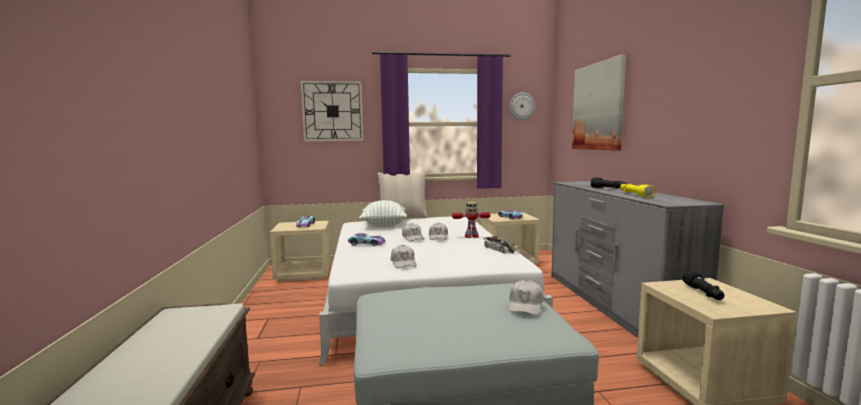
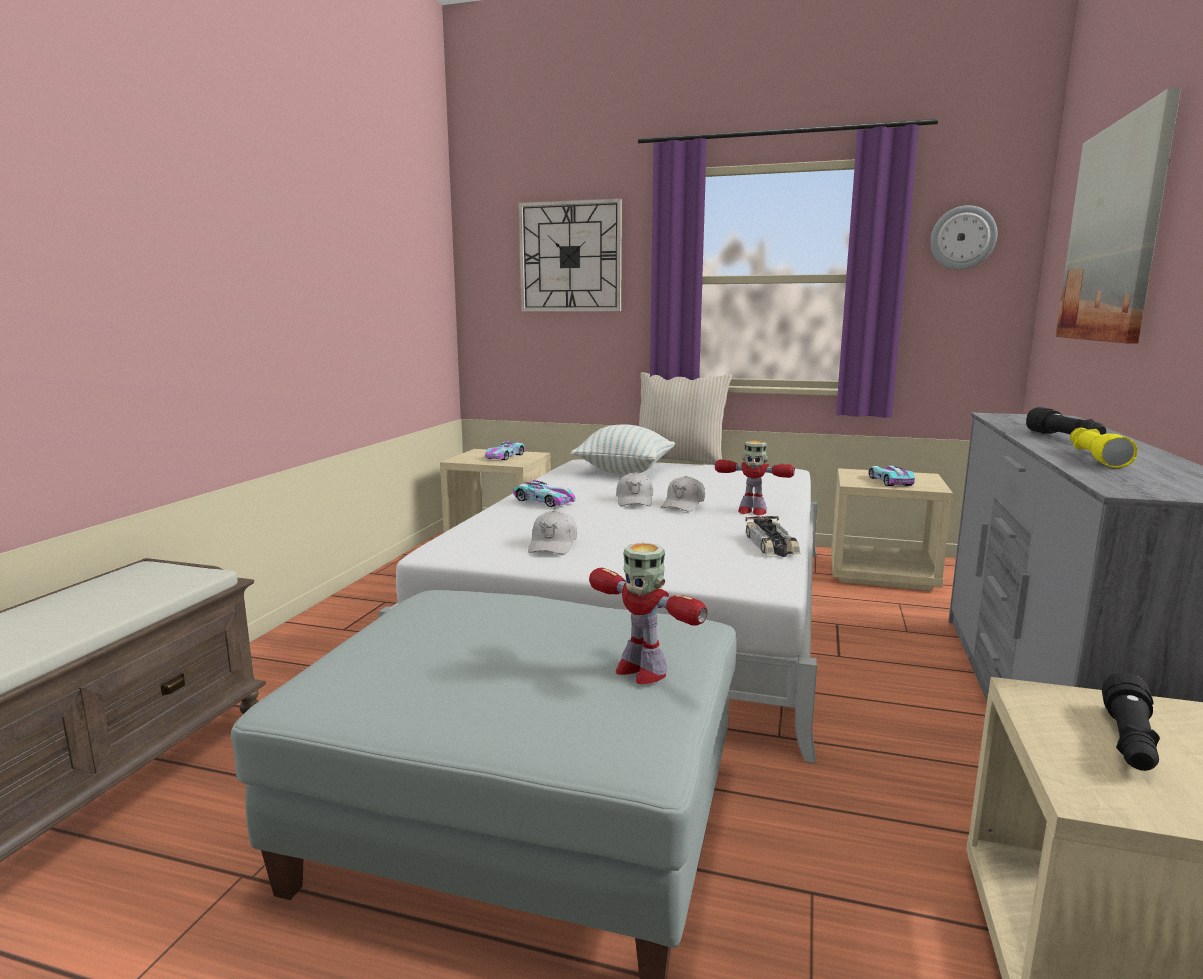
camera: 25 degrees right, 5 degrees up
white cap [508,280,543,315] -> toy robot [589,543,708,684]

